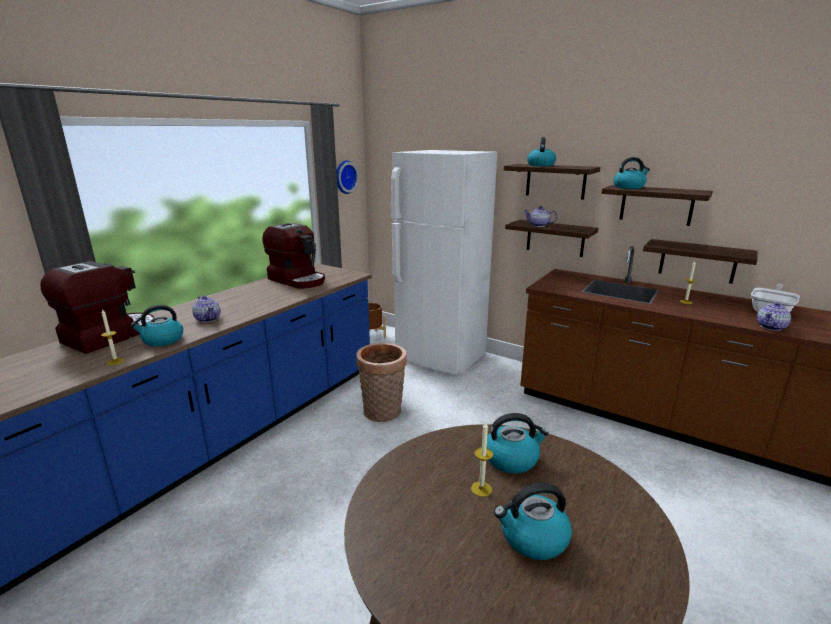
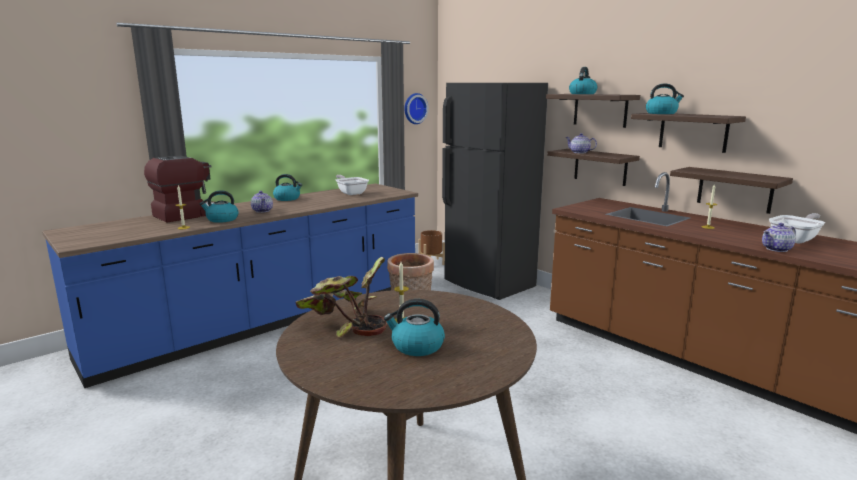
camera: 15 degrees right, 5 degrees down
coffee machine [262,223,325,288] -> frying pan [336,175,369,195]
white fridge [391,150,497,375] -> black fridge [442,83,548,300]
kettle [487,413,549,473] -> kettle moved to [273,174,302,201]
none -> potted plant [295,257,387,337]

